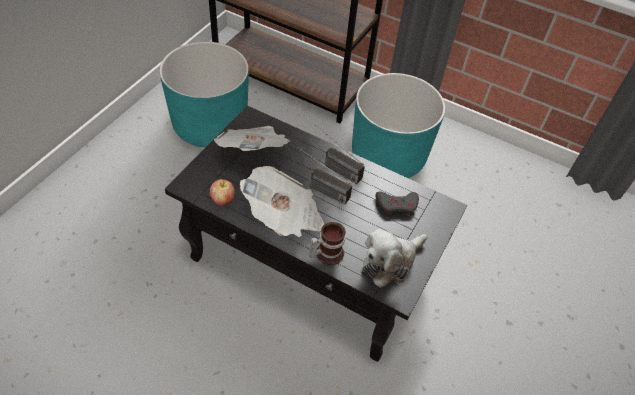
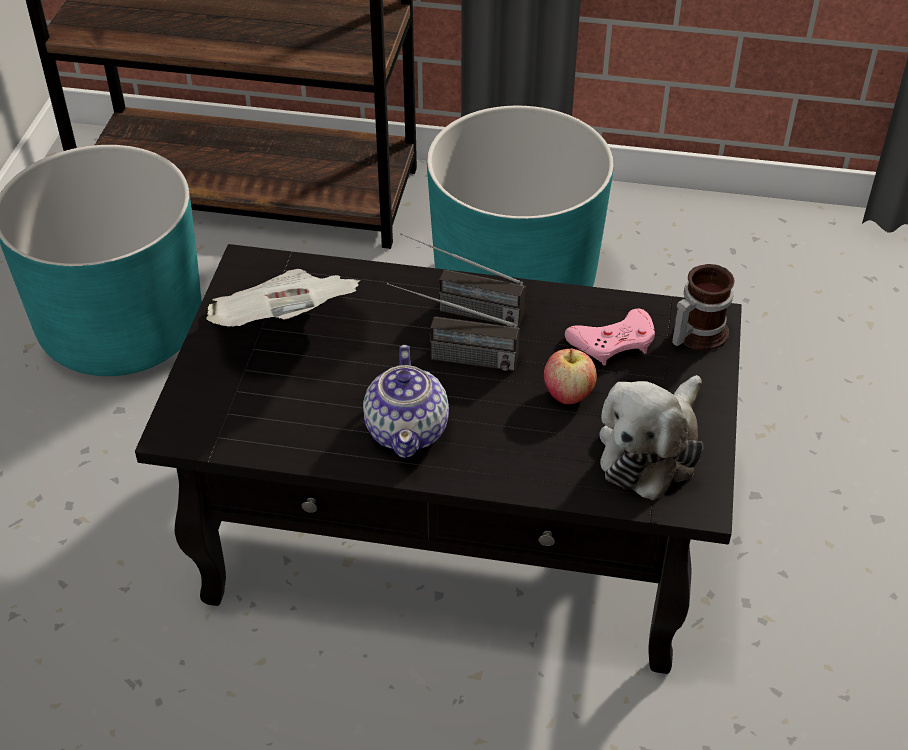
camera: 15 degrees left, 5 degrees down
apple [210,179,235,206] -> apple moved to [544,348,597,404]
newspaper [240,166,324,237] -> teapot [363,345,449,458]
mug [309,222,346,265] -> mug moved to [672,264,735,350]
grey game controller [375,191,419,215] -> pink game controller [565,308,655,366]

